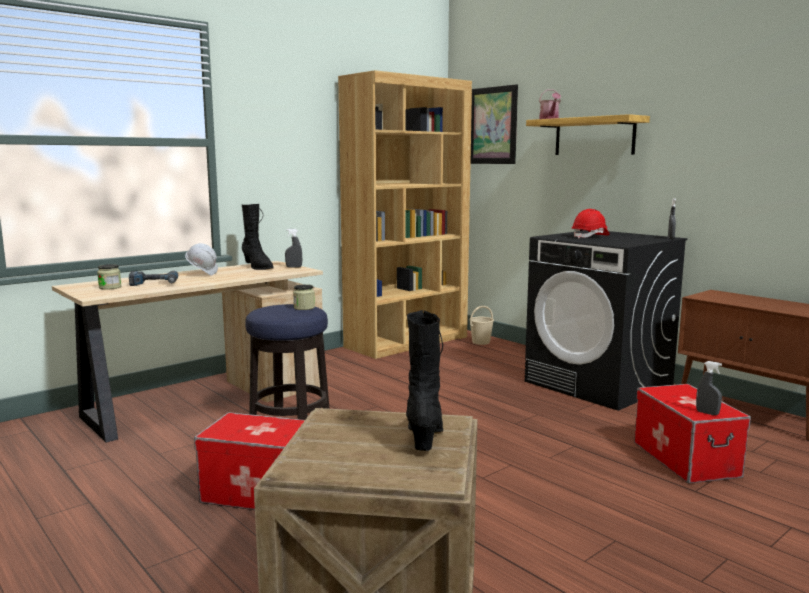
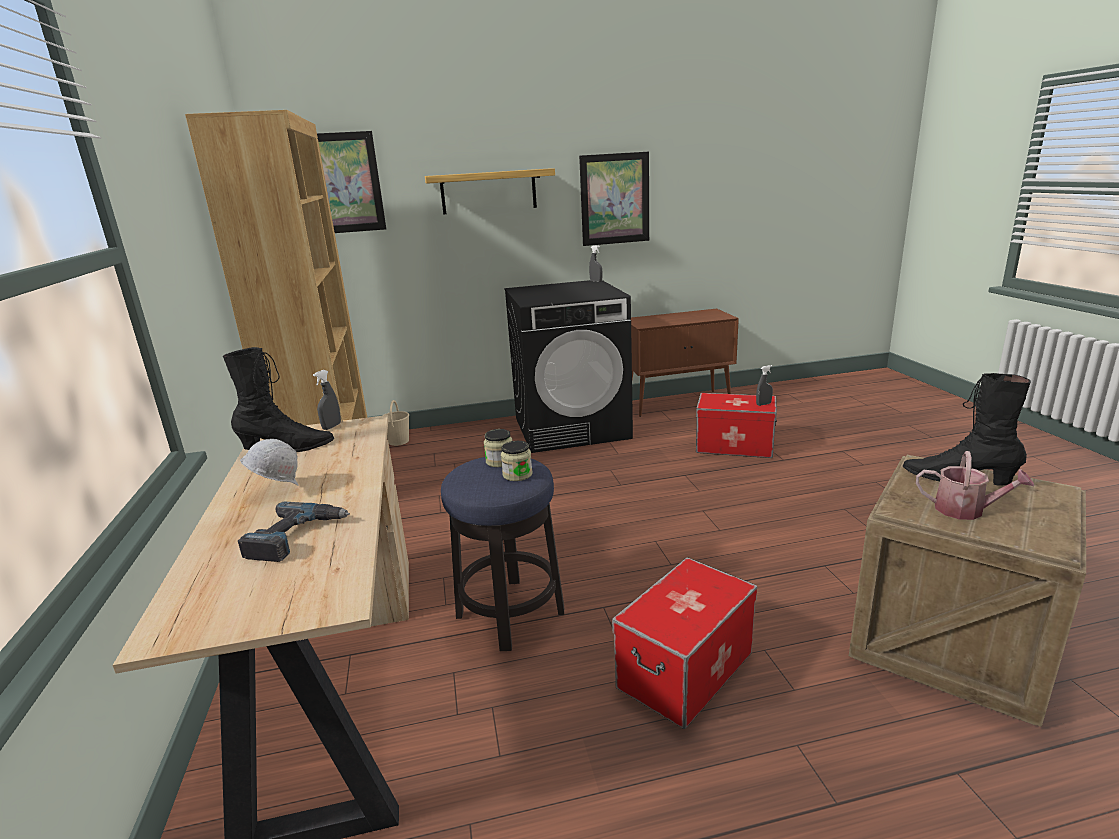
camera: 60 degrees left, 10 degrees up
jar [97,264,121,290] -> jar moved to [501,441,532,481]
watering can [539,89,561,119] -> watering can moved to [916,451,1034,520]
red hard hat [572,209,610,239] -> none
none -> picture [579,152,649,246]

